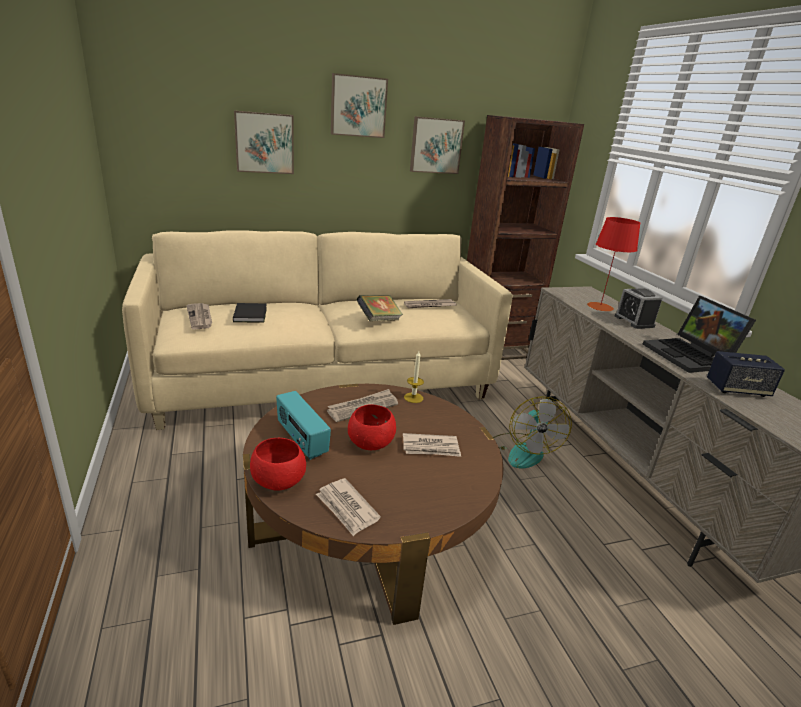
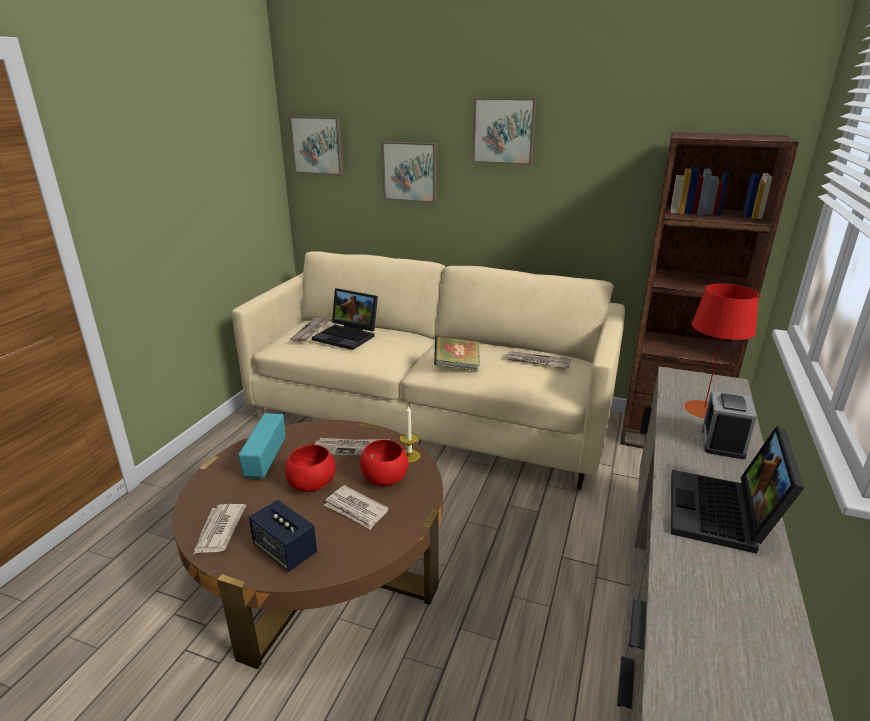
camera: 40 degrees right, 0 degrees up
black book [233,303,267,323] -> laptop [312,288,378,350]
red bowl [250,438,306,491] -> red bowl moved to [360,440,408,486]
picture [410,116,465,174] -> picture moved to [289,116,344,175]
fan [493,396,572,469] -> none
speaker [707,351,785,397] -> speaker moved to [249,500,317,571]

